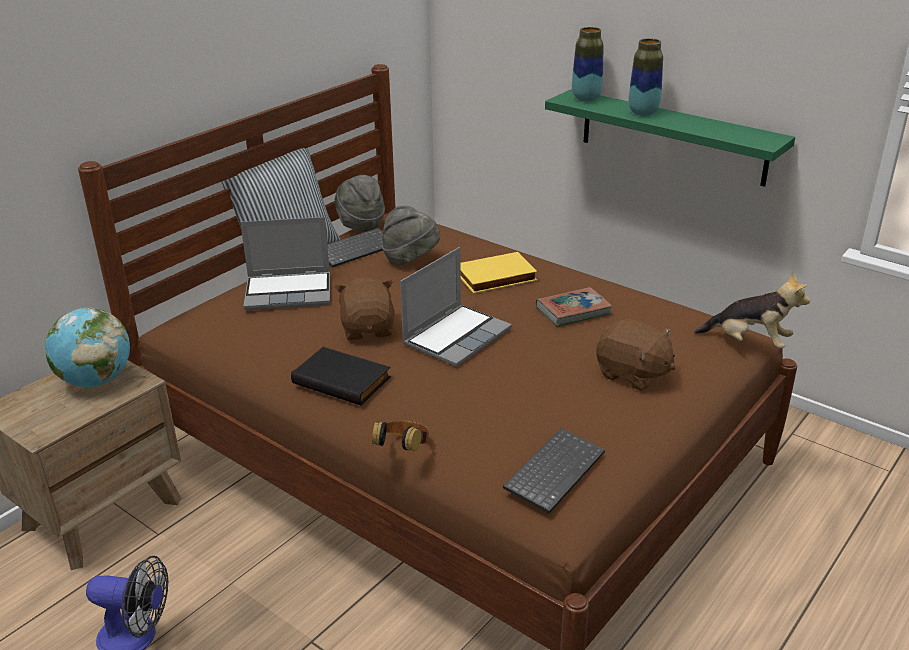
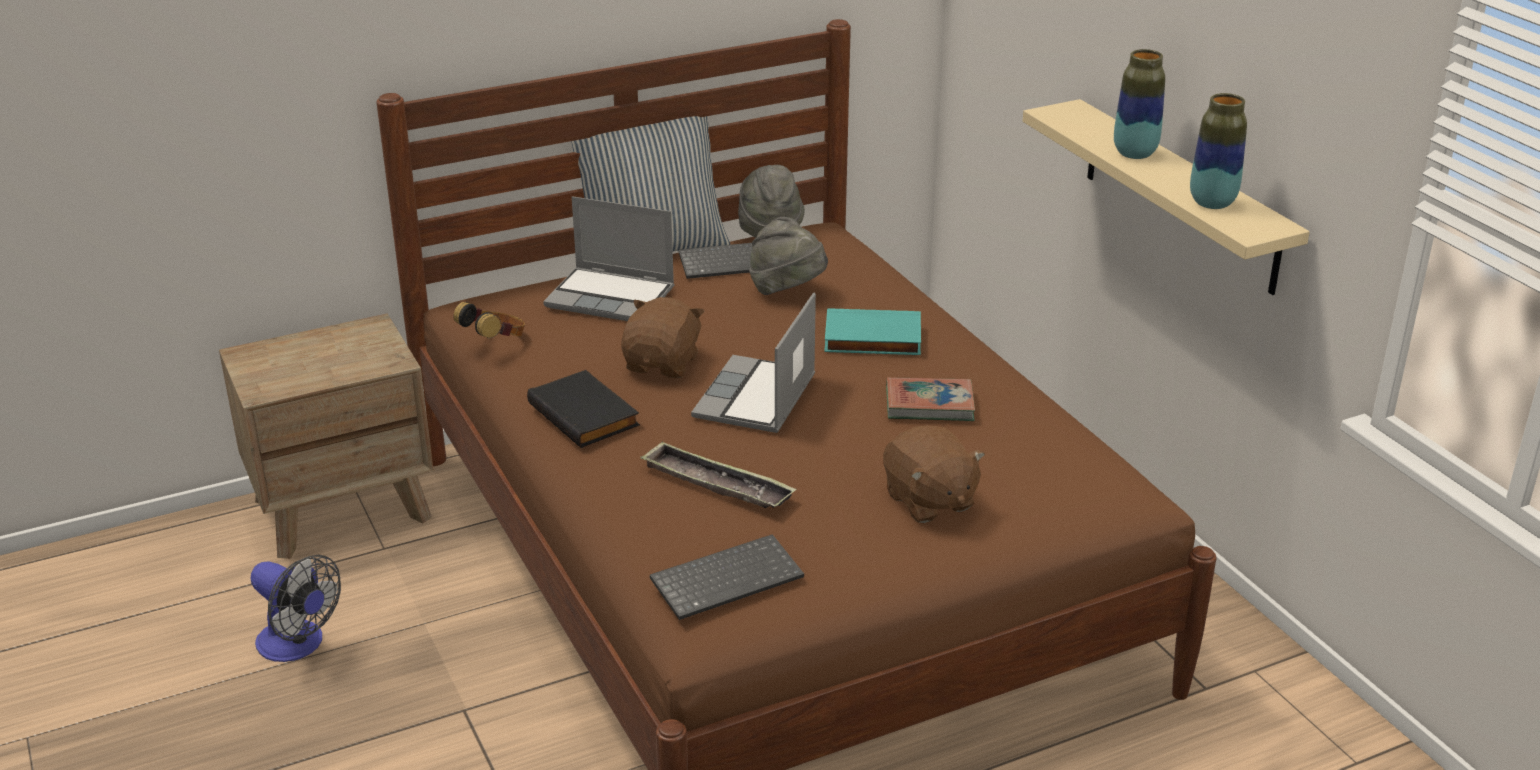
camera: 25 degrees right, 0 degrees up
globe [45,308,130,387] -> none
headphones [372,421,429,451] -> headphones moved to [453,302,525,338]
laptop [400,247,512,367] -> laptop turned 135 degrees clockwise [691,292,816,433]
yellow book [461,252,537,294] -> turquoise book [824,309,921,355]
green shelf [545,89,795,187] -> beige shelf [1023,99,1310,295]
vase [572,27,603,102] -> vase moved to [1190,93,1247,209]
plush toy [694,272,810,348] -> none
none -> tray [640,441,797,508]

